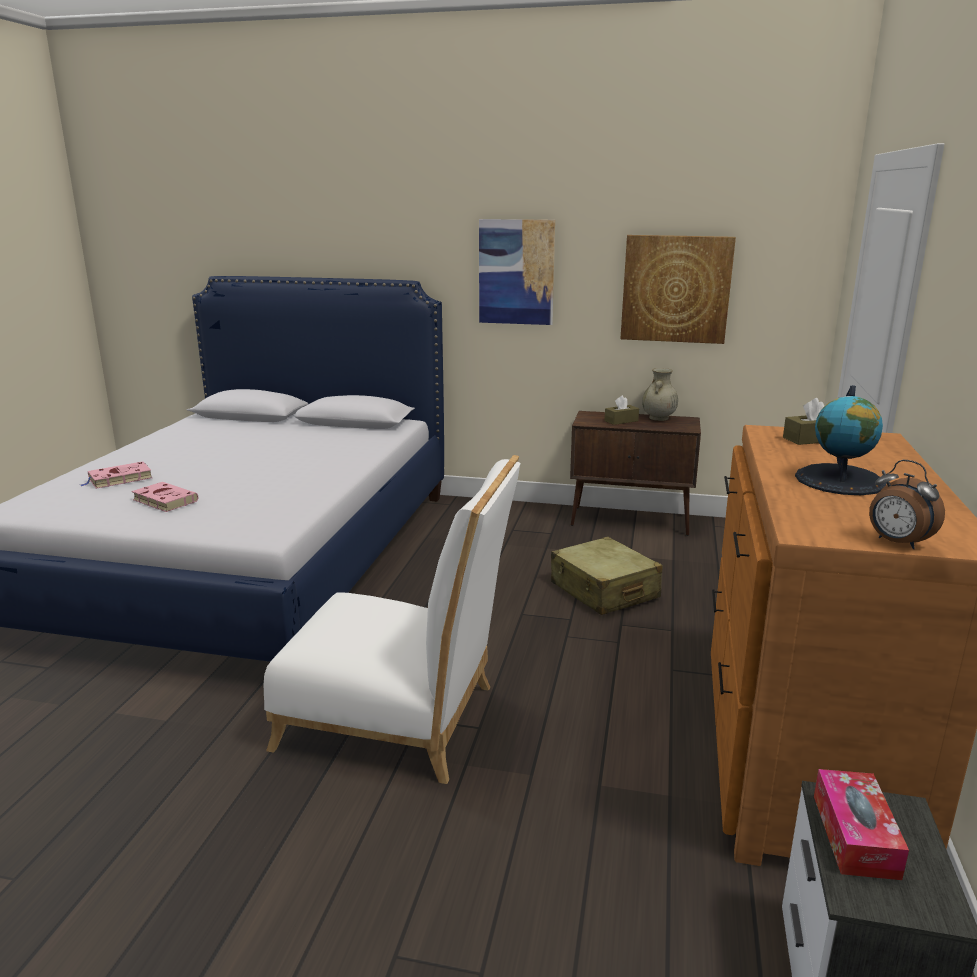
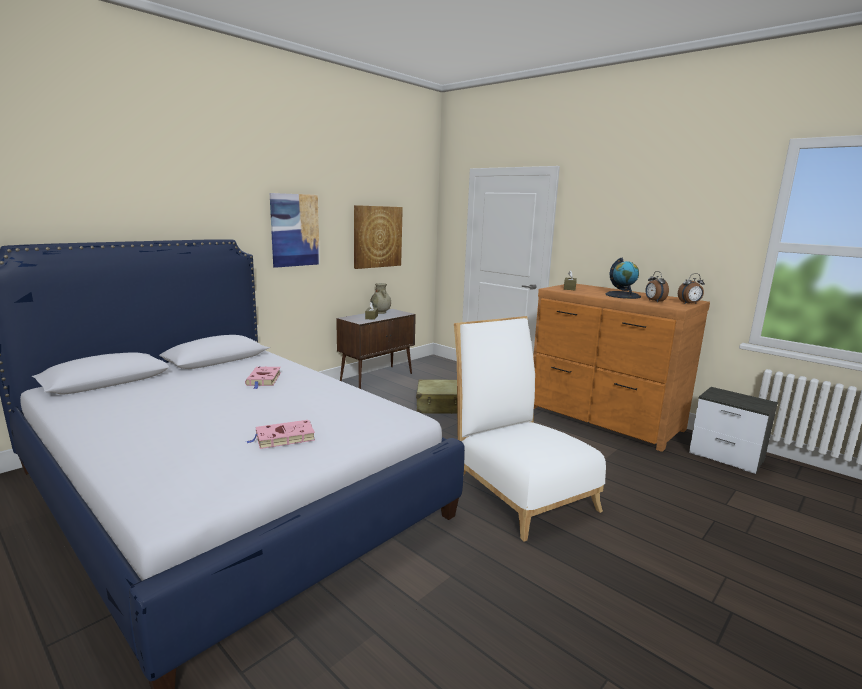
camera: 60 degrees left, 5 degrees down
pink book [81,461,152,489] -> pink book moved to [245,366,281,389]
white chair [264,455,520,784] -> white chair turned 75 degrees counterclockwise [454,316,606,542]
tissue box [814,769,909,880] -> none
none -> alarm clock [645,271,669,302]

